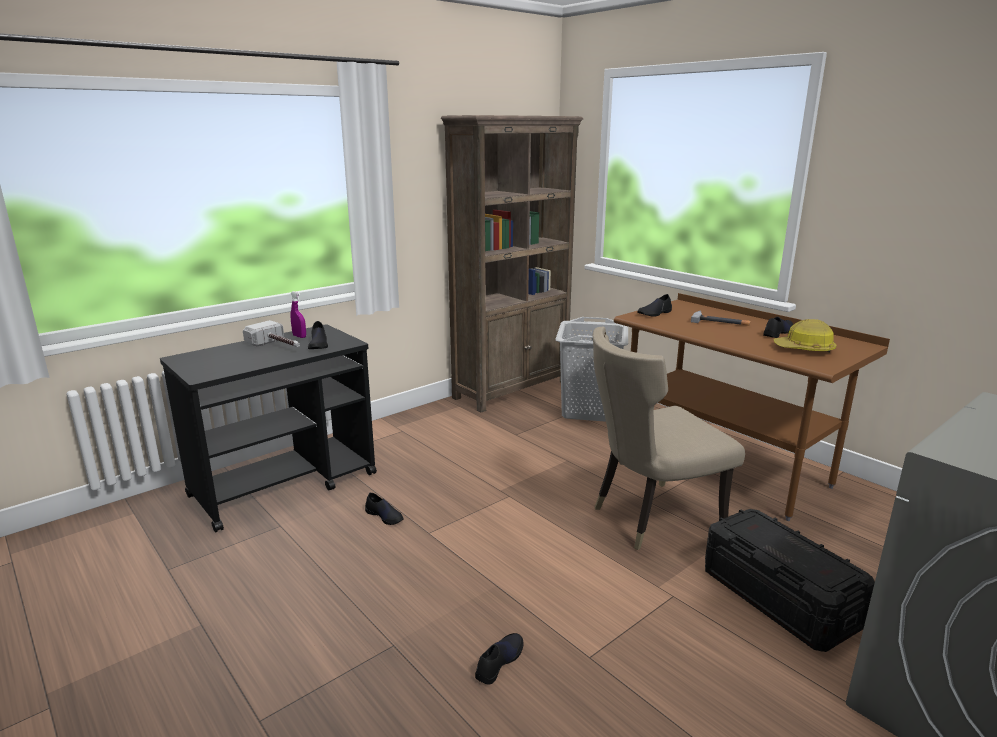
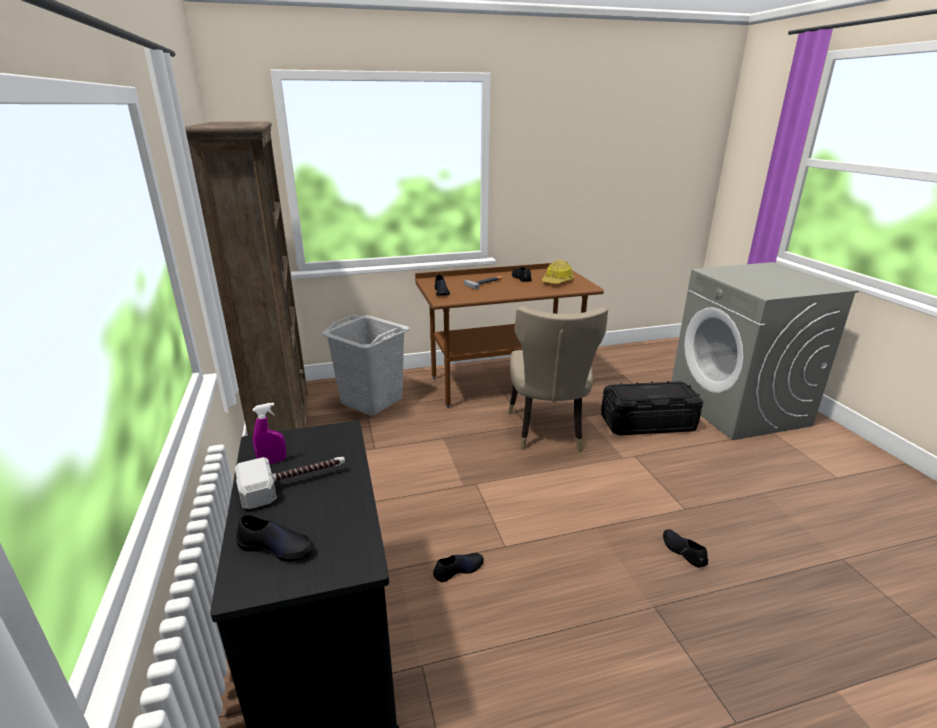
camera: 65 degrees left, 5 degrees up
black shoe [308,321,328,349] -> black shoe moved to [236,515,314,562]

